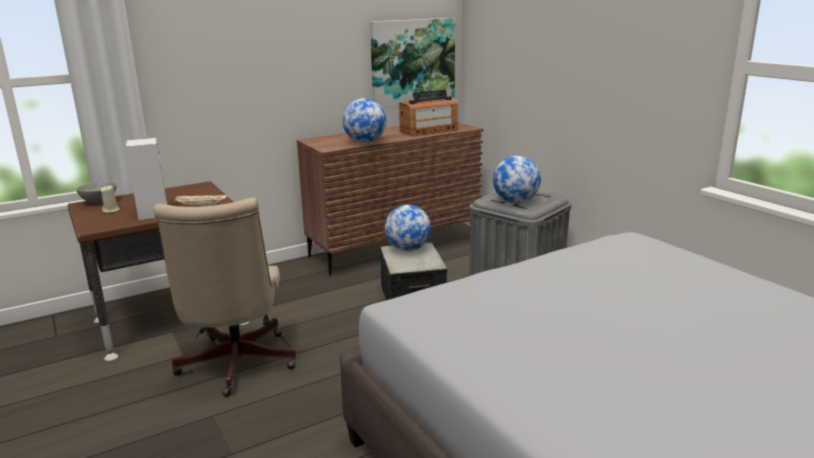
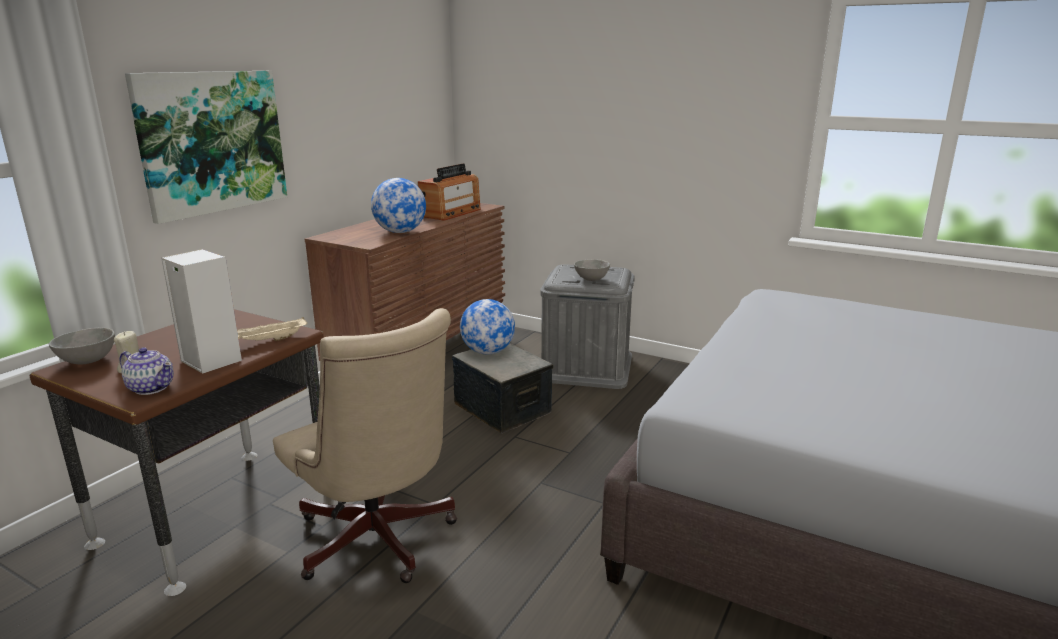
camera: 30 degrees left, 0 degrees up
picture [370,18,455,107] -> picture moved to [125,71,287,224]
globe [493,156,541,203] -> grey bowl [574,259,610,281]
none -> teapot [119,347,174,395]

